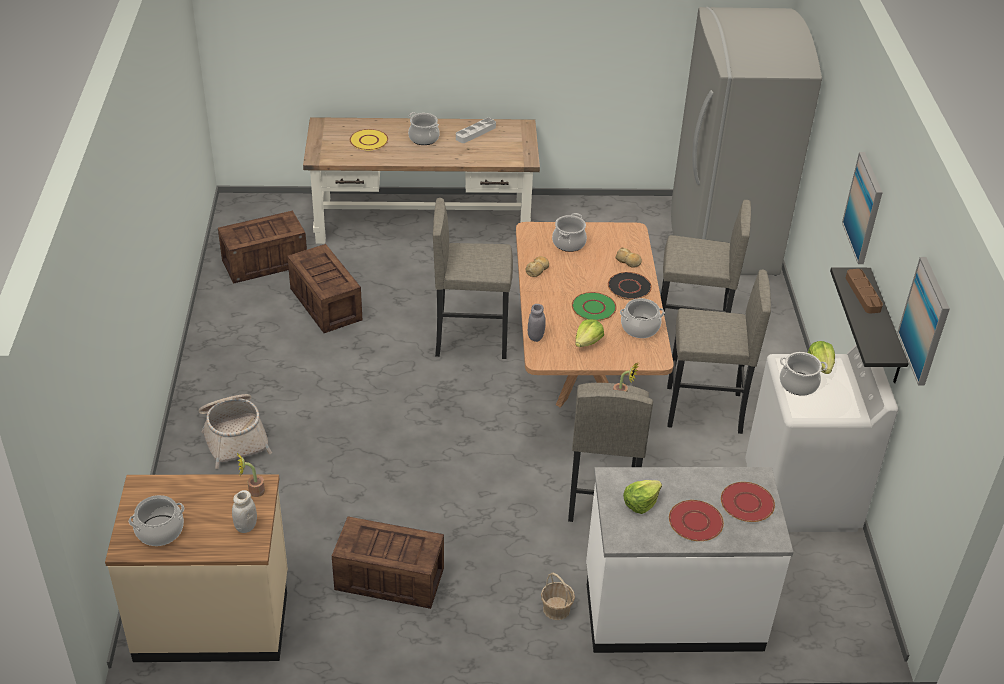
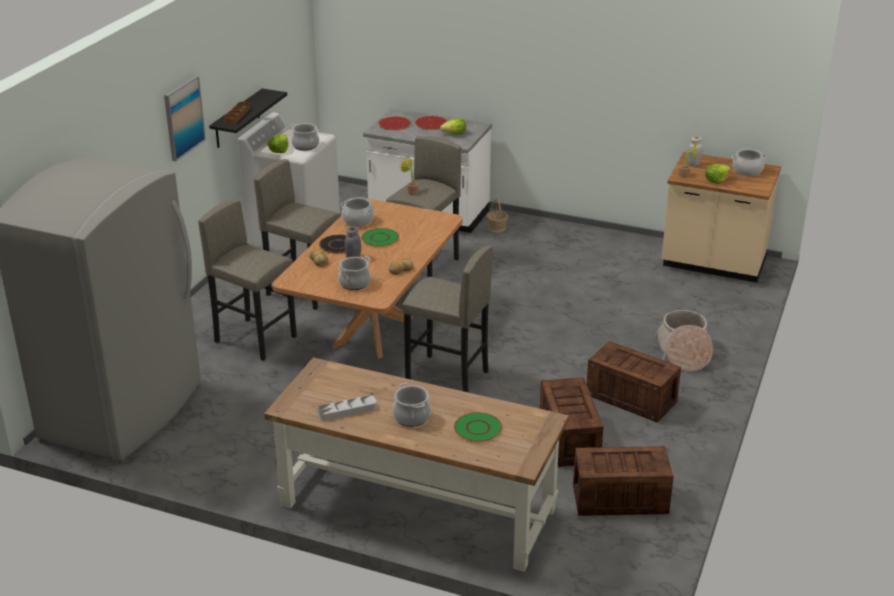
camera: 155 degrees left, 10 degrees down
crate [332,517,444,609] -> crate moved to [587,341,681,423]
yellow plate [350,129,388,150] -> green plate [454,412,502,442]
grey jar [528,304,546,342] -> grey jar moved to [345,227,361,258]
lettuce [575,319,604,347] -> lettuce moved to [705,164,731,184]
picture [897,257,950,385] -> none

